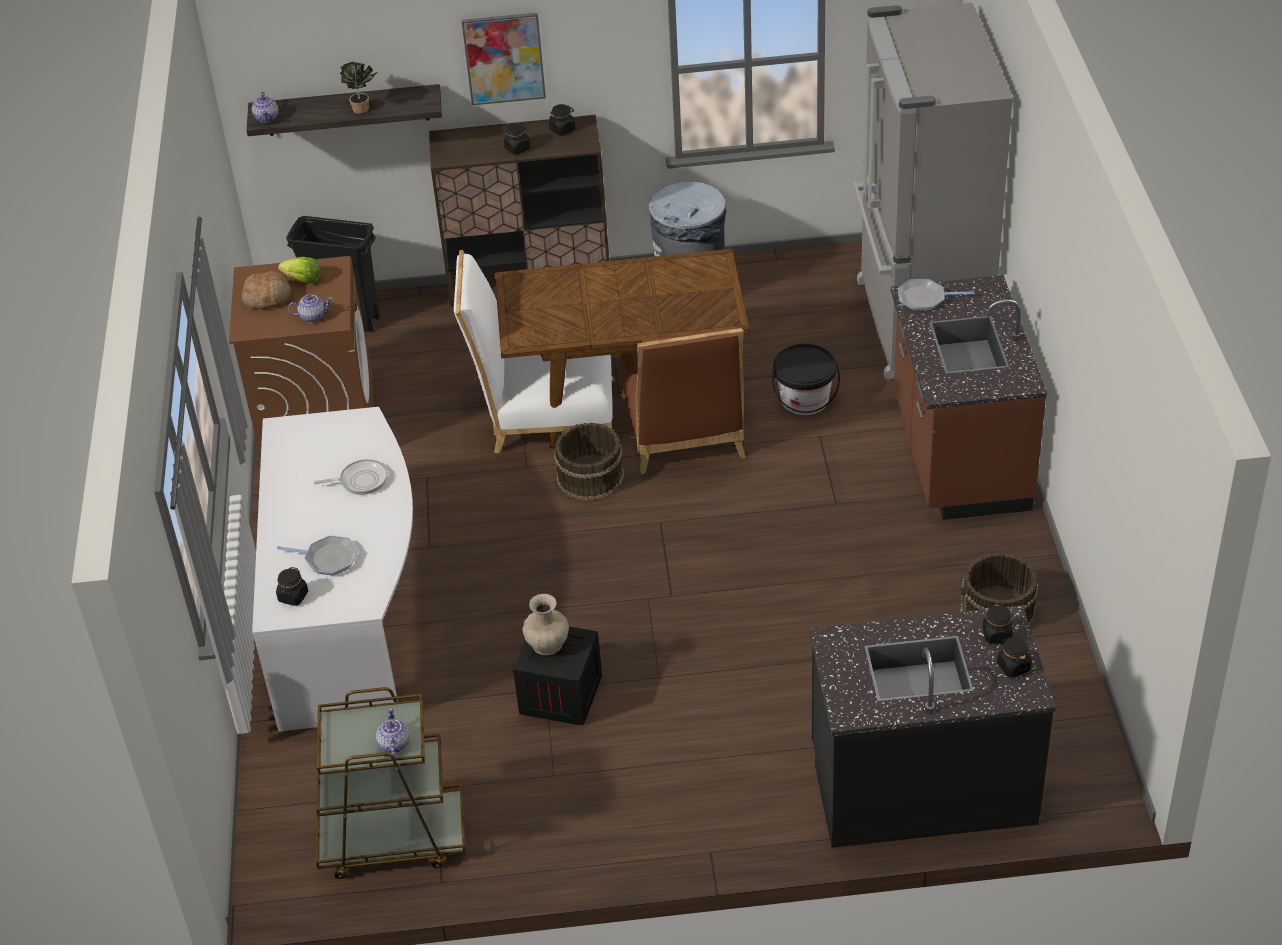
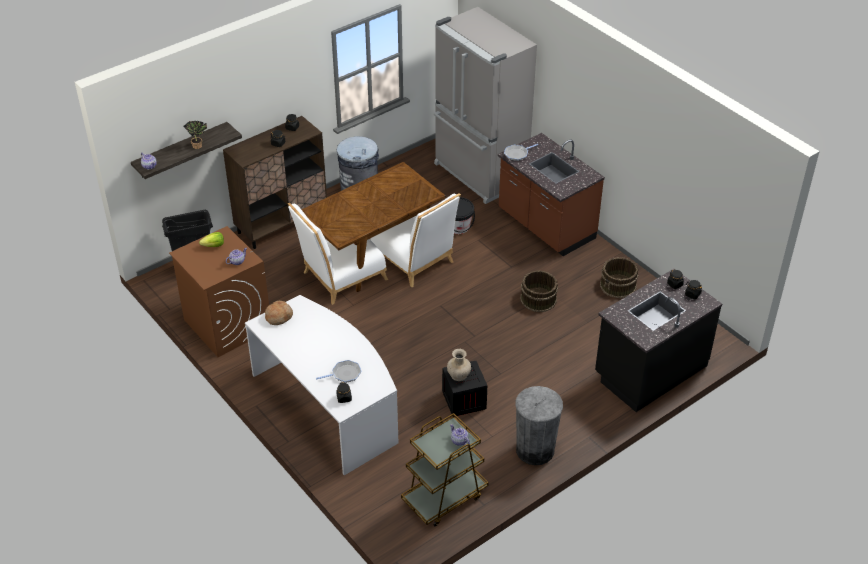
camera: 35 degrees left, 0 degrees up
bread [241,271,291,309] -> bread moved to [265,301,293,325]
frying pan [314,459,388,495] -> none
picture [462,13,546,105] -> none
brown bucket [554,422,624,501] -> brown bucket moved to [520,270,558,312]
brown chair [620,326,745,474] -> white chair [370,193,461,287]
none -> grey trash can [515,386,563,465]

